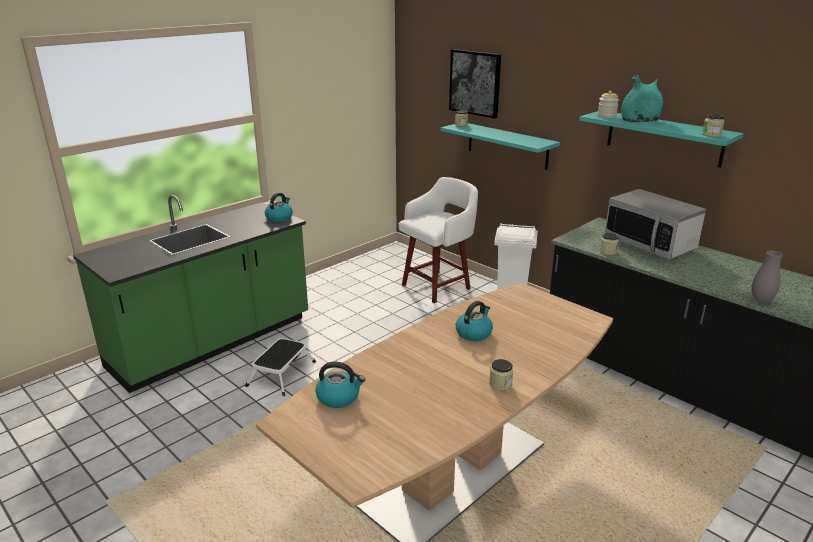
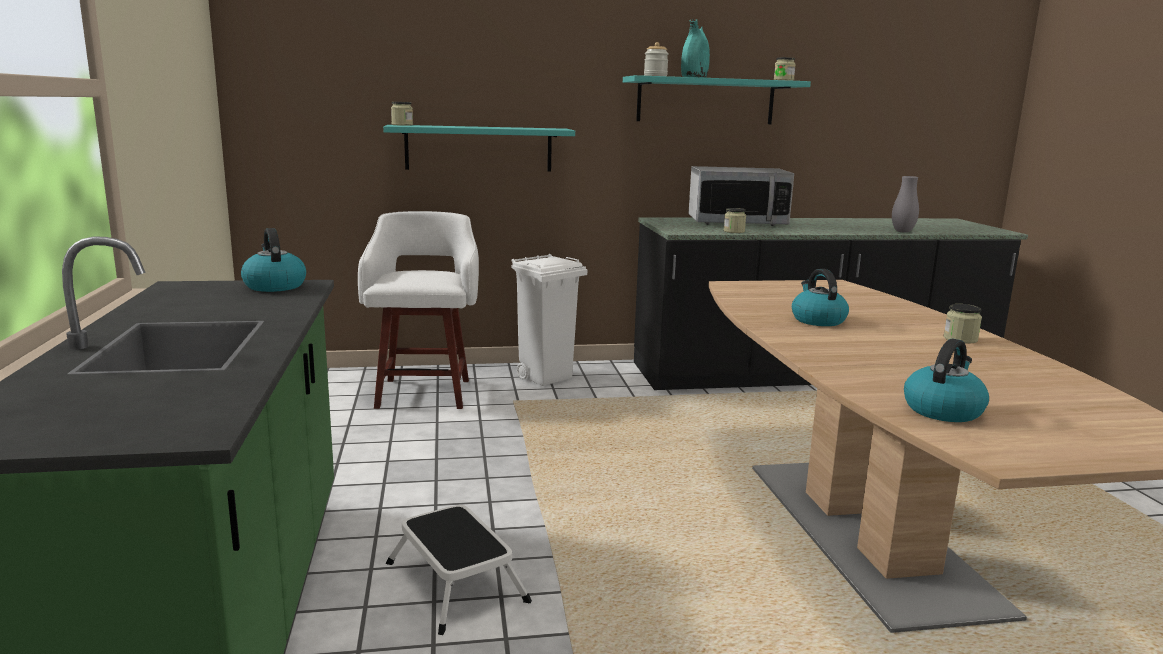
camera: 55 degrees left, 10 degrees down
picture [449,49,501,119] -> none

